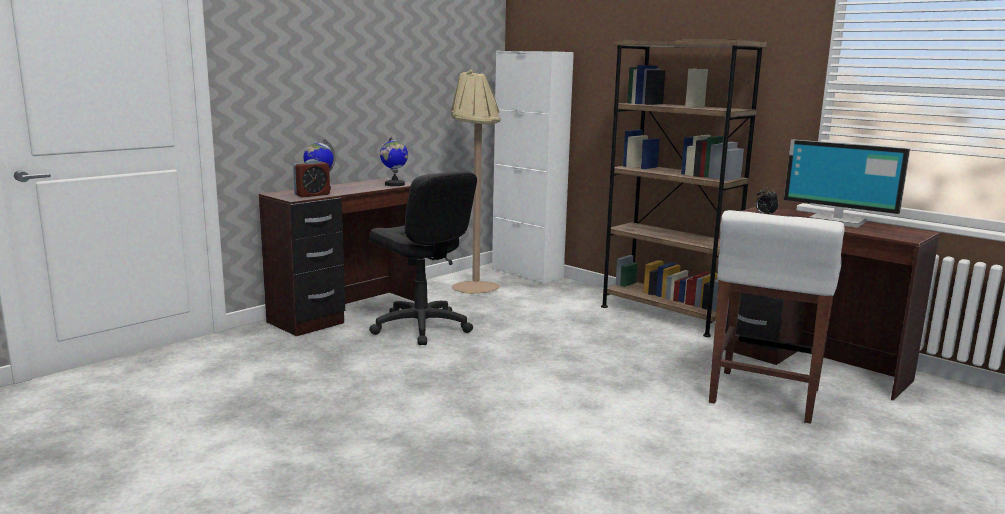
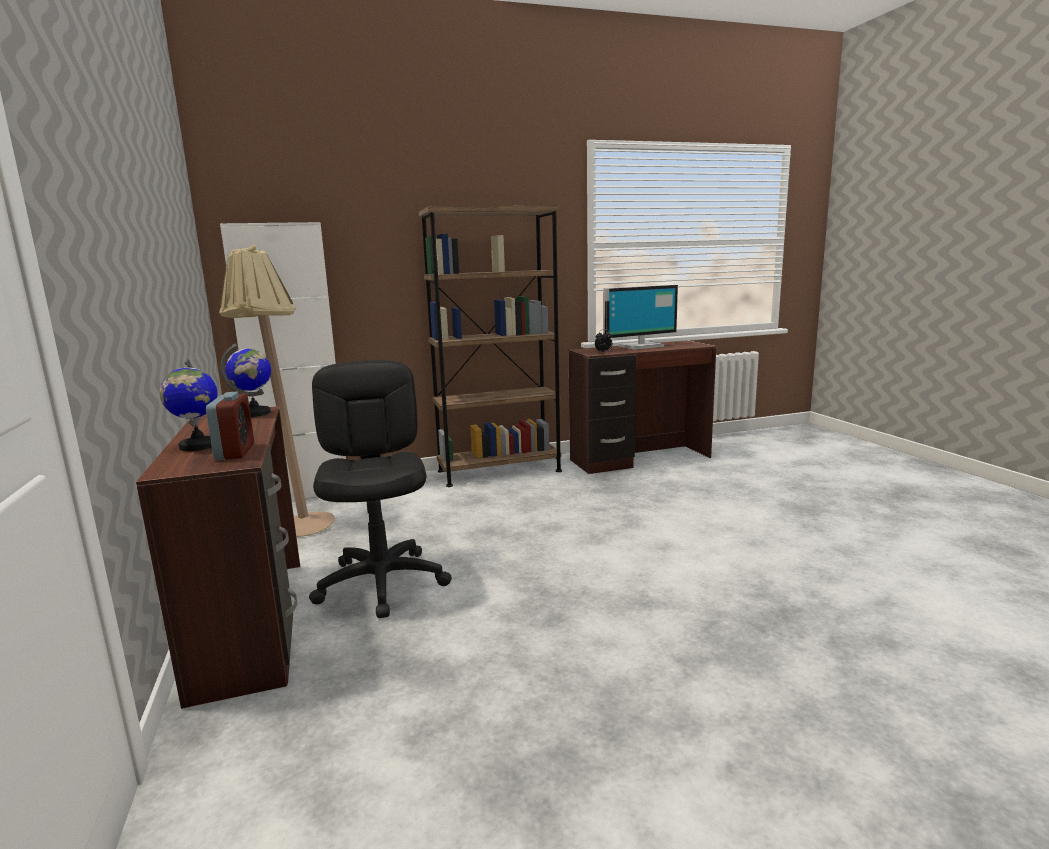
camera: 60 degrees left, 0 degrees up
black office chair [369,171,477,345] -> black office chair turned 90 degrees counterclockwise [309,360,452,618]
white stool [709,210,845,424] -> none

